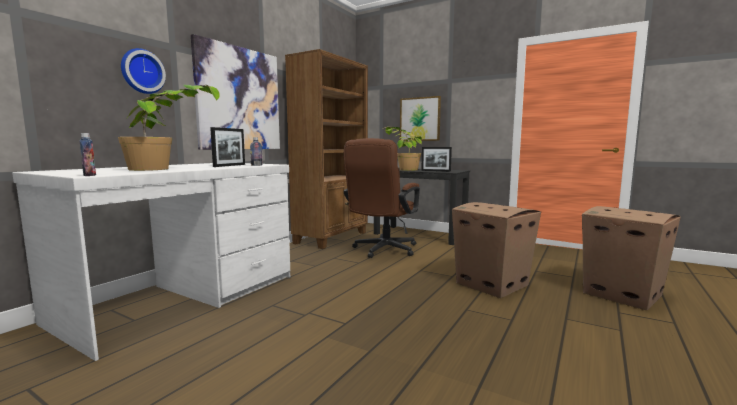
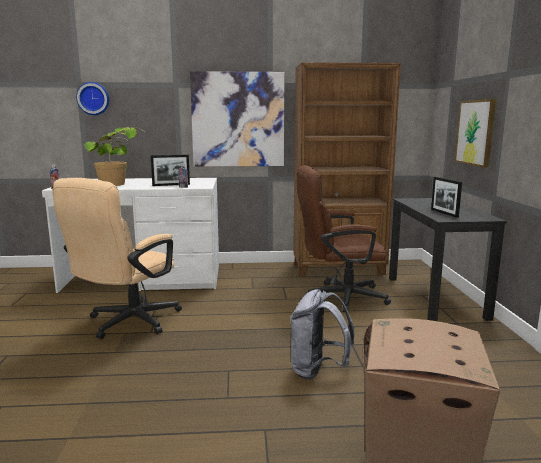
camera: 55 degrees right, 5 degrees up
wall clock [121,48,166,94] -> wall clock moved to [76,82,109,115]
potted plant [385,127,422,171] -> none
cardboard box [452,202,541,298] -> grey backpack [290,289,354,380]
none -> beige office chair [52,178,182,339]

